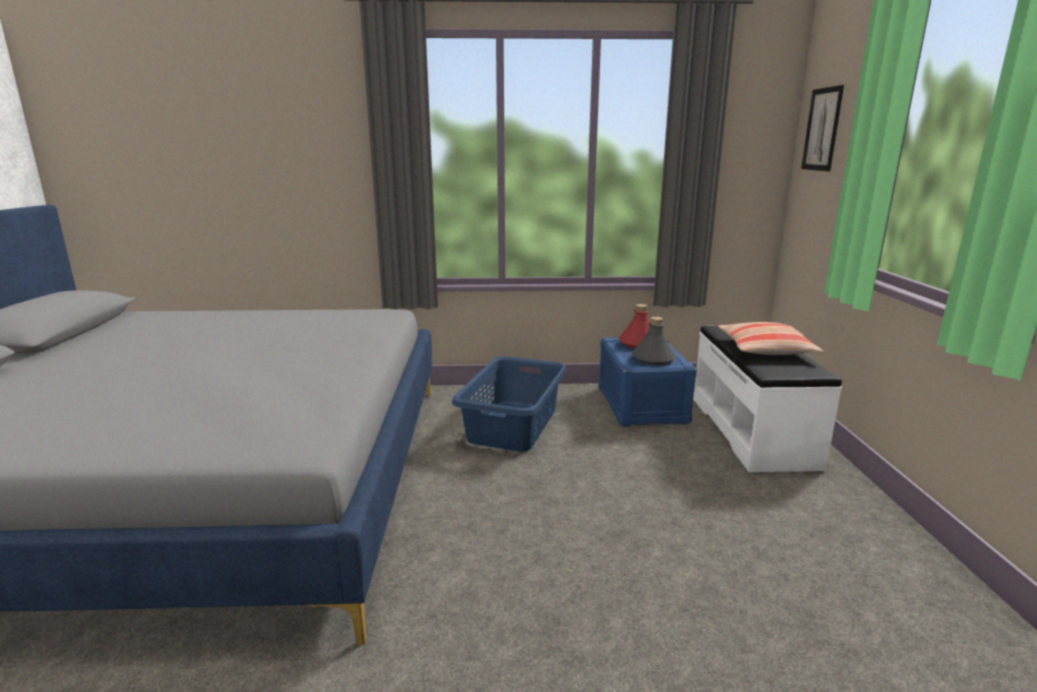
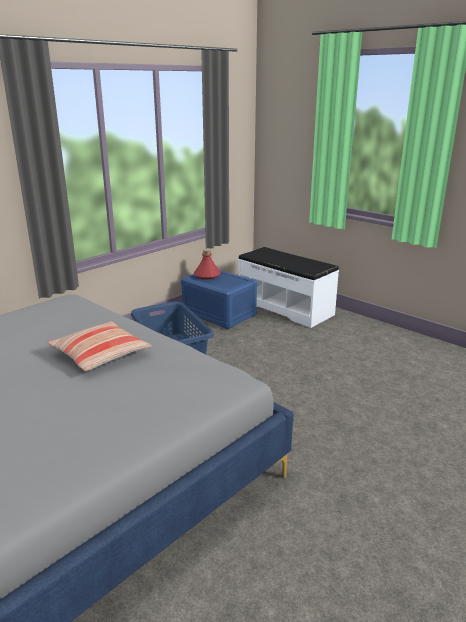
camera: 45 degrees left, 5 degrees up
grey bottle [632,317,676,365] -> none
pillow [718,322,824,355] -> pillow moved to [48,321,152,371]
picture [801,85,844,171] -> none

